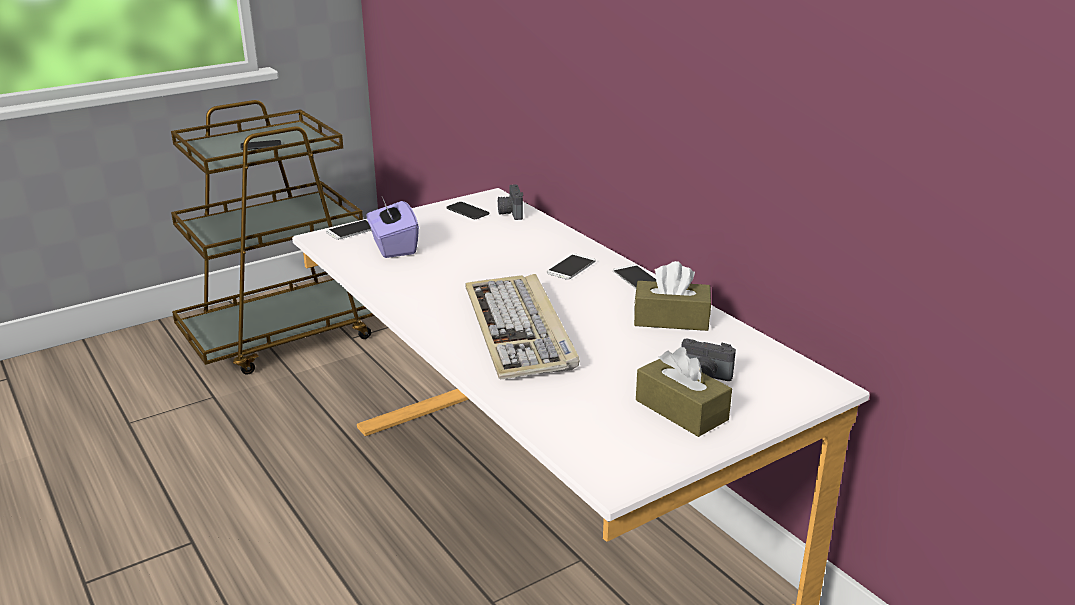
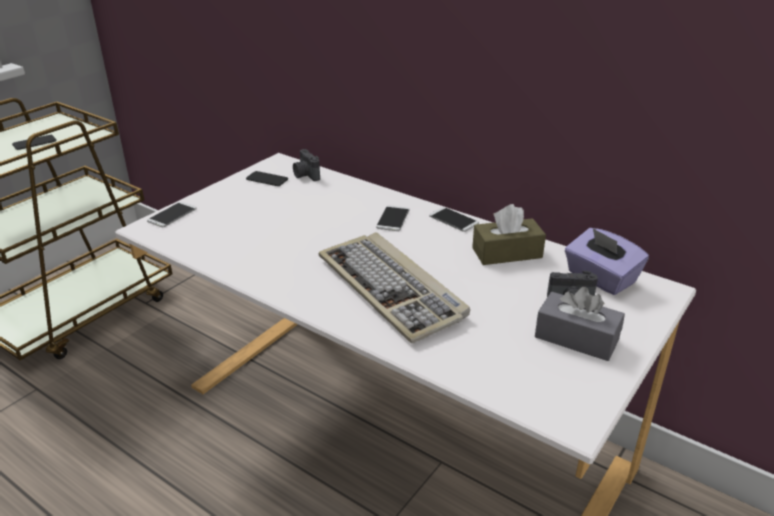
camera: 20 degrees left, 5 degrees up
purple tissue box [366,197,419,258] -> purple tissue box moved to [565,228,649,295]
brown tissue box [636,347,732,437] -> grey tissue box [535,287,625,361]

